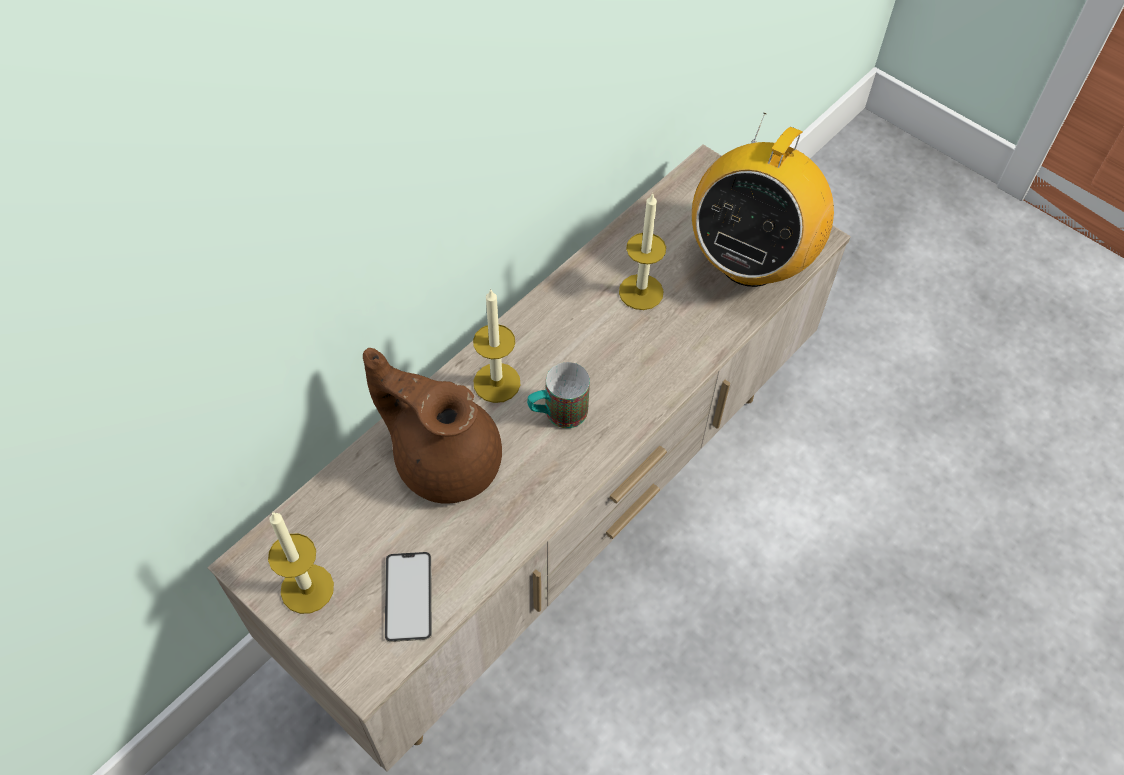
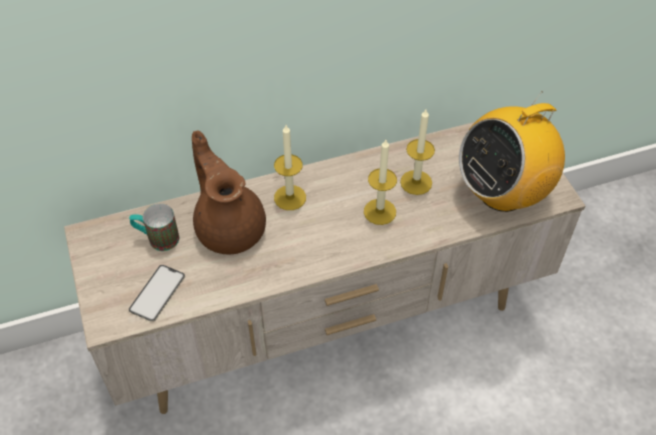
camera: 30 degrees right, 5 degrees down
candle [268,512,334,614] -> candle moved to [364,140,397,225]
mug [527,362,590,428] -> mug moved to [129,203,179,251]

